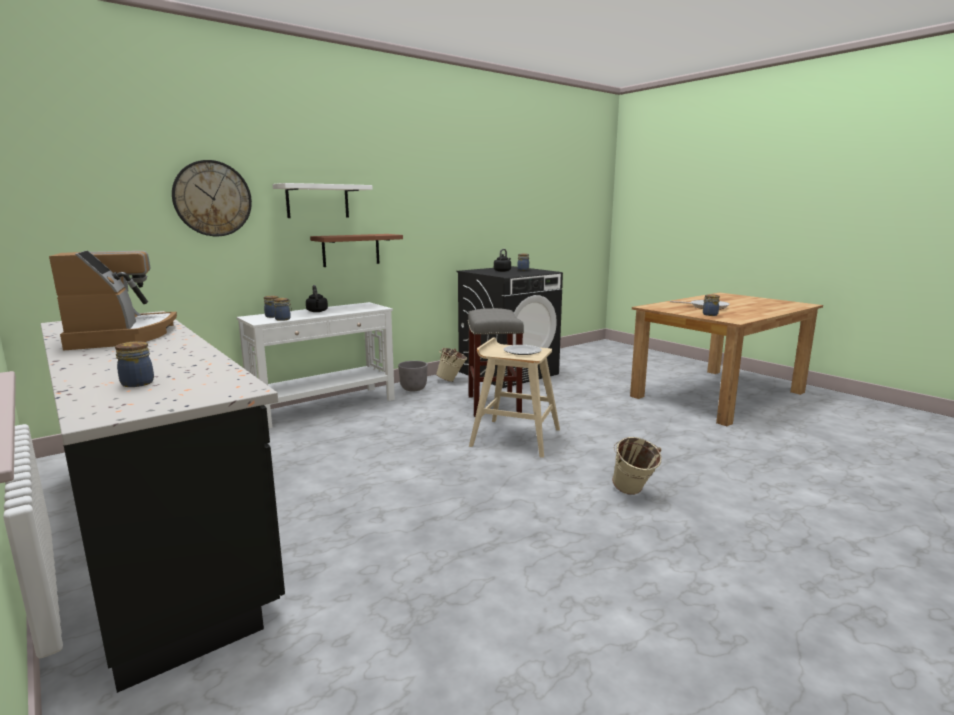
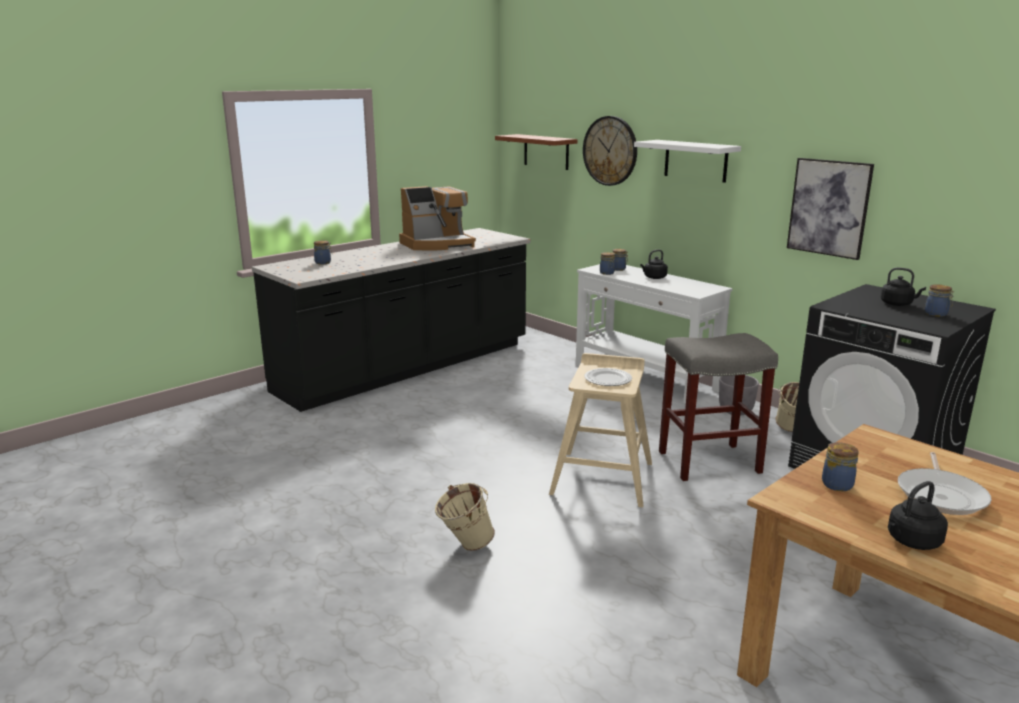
camera: 85 degrees right, 5 degrees up
brown shelf [310,234,403,267] -> brown shelf moved to [495,134,578,170]
none -> picture [787,158,874,260]
none -> black kettle [888,481,948,550]

